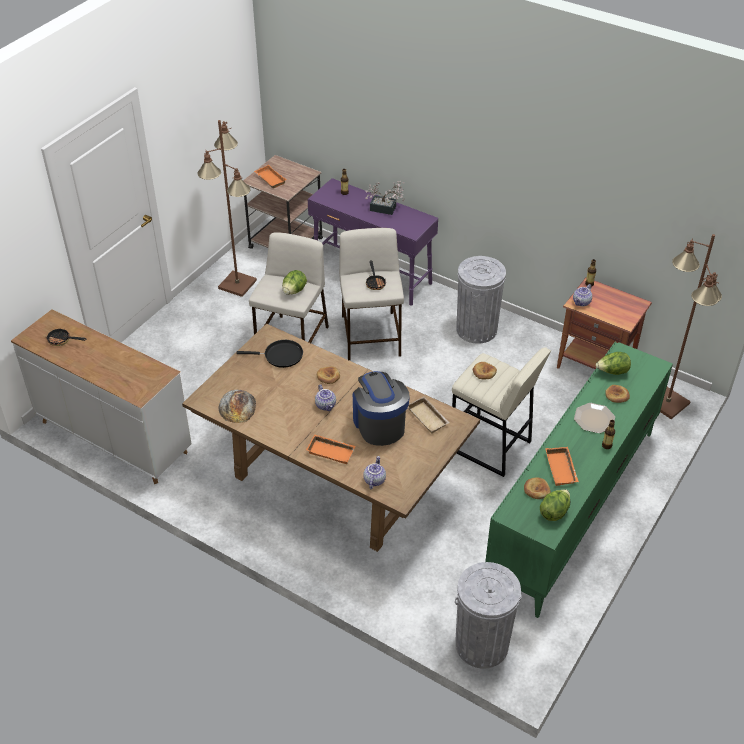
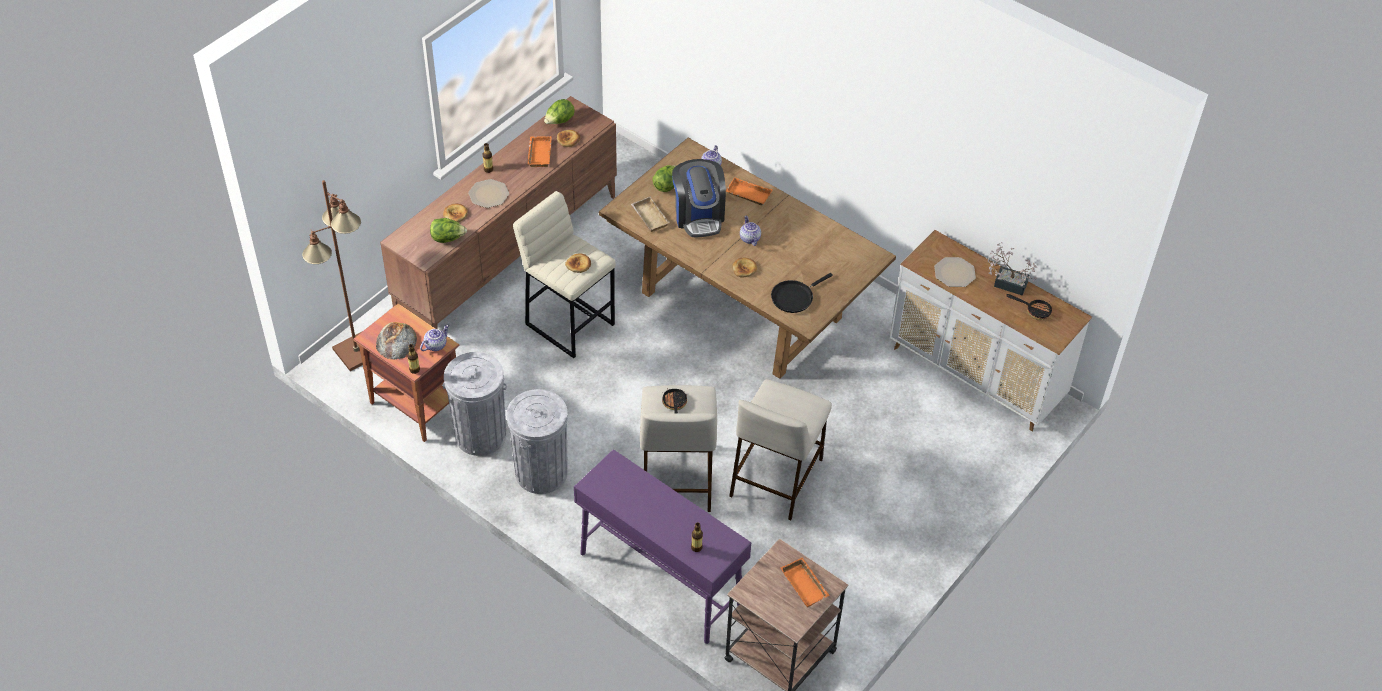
camera: 175 degrees left, 5 degrees up
brown floor lamp [197,120,257,297] -> none
bread [218,389,256,423] -> bread moved to [376,322,417,360]
black frying pan [236,340,303,368] -> black frying pan turned 45 degrees counterclockwise [771,273,833,313]
lettuce [282,270,307,295] -> lettuce moved to [652,165,676,192]
potted plant [365,181,404,215] -> potted plant moved to [988,242,1038,296]
grey trash can [455,562,522,669] -> grey trash can moved to [443,352,507,456]
green cabinet [485,342,673,618] -> brown cabinet [380,96,617,329]
none -> plate [934,257,976,287]

